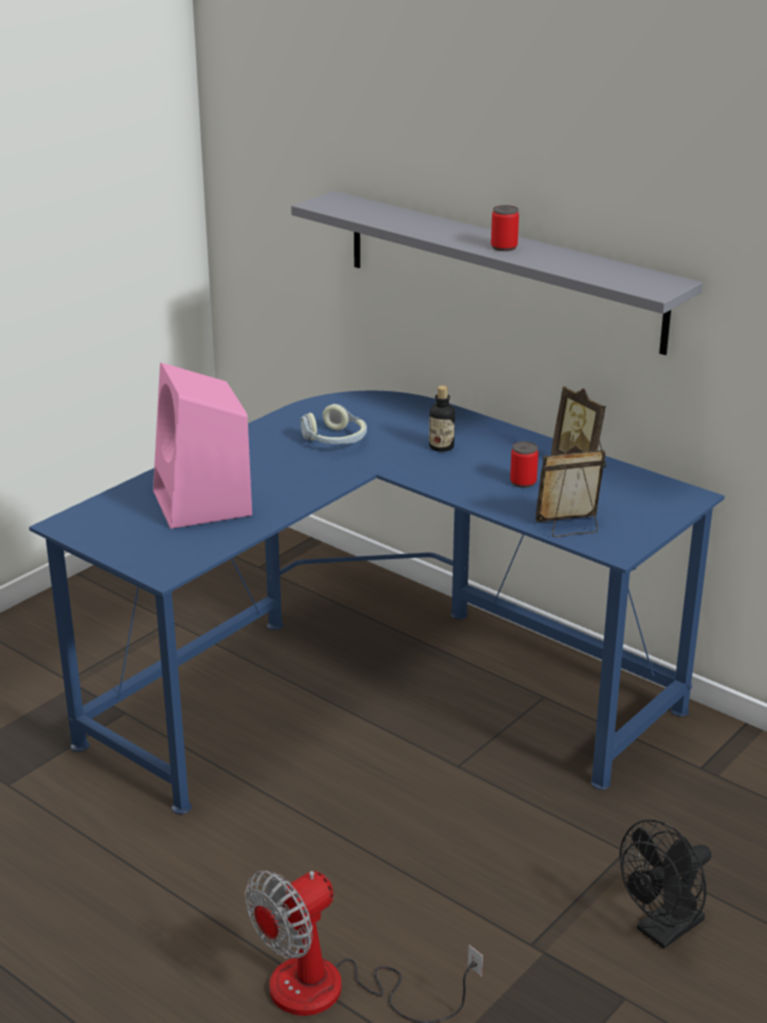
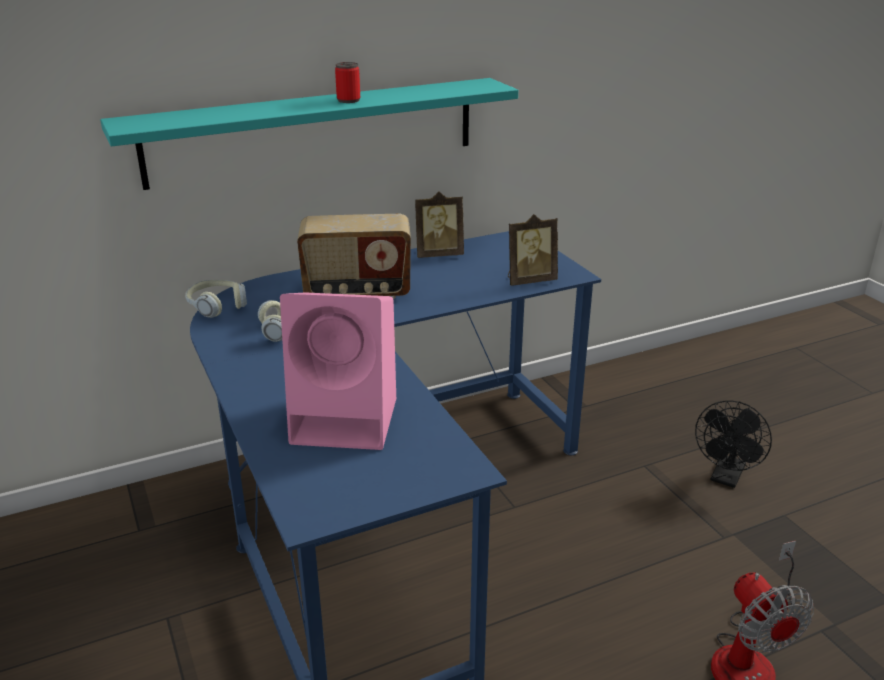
camera: 65 degrees left, 0 degrees up
grey shelf [291,191,703,355] -> turquoise shelf [100,78,518,190]
bottle [429,386,455,452] -> radio [297,214,411,299]
can [510,441,538,488] -> none
picture frame [536,446,606,537] -> picture frame turned 120 degrees counterclockwise [508,214,558,286]
black fan [620,820,711,948] -> black fan turned 45 degrees clockwise [695,400,772,488]
none -> headphones [185,280,247,318]

